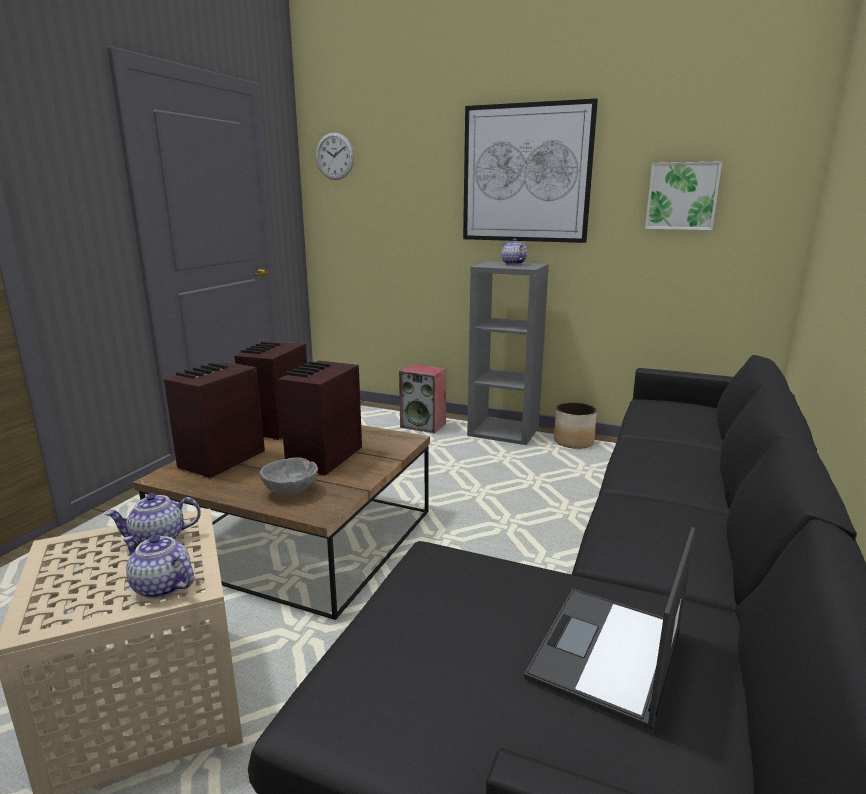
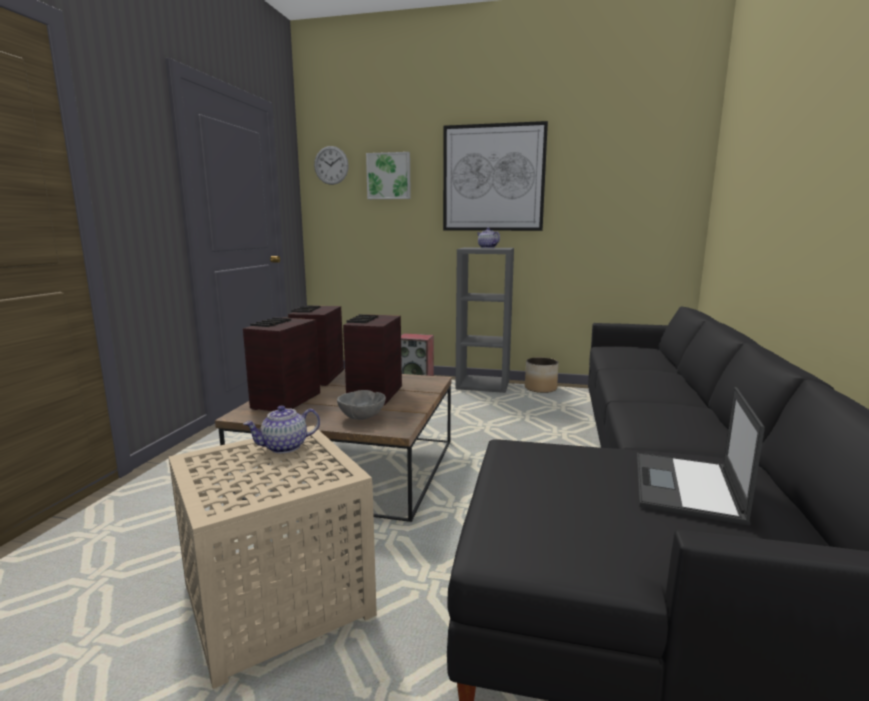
camera: 10 degrees left, 5 degrees down
teapot [123,535,194,599] -> none
picture [645,161,722,230] -> picture moved to [366,152,411,199]

